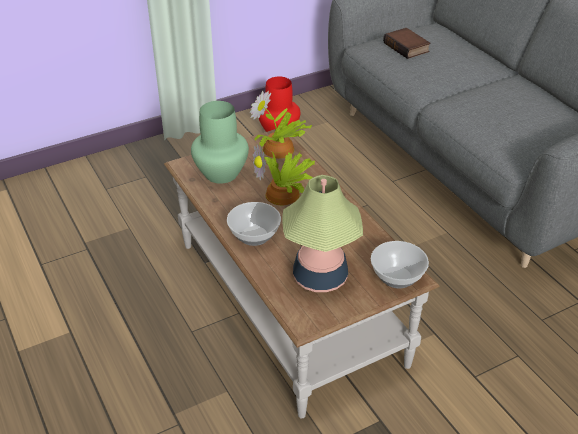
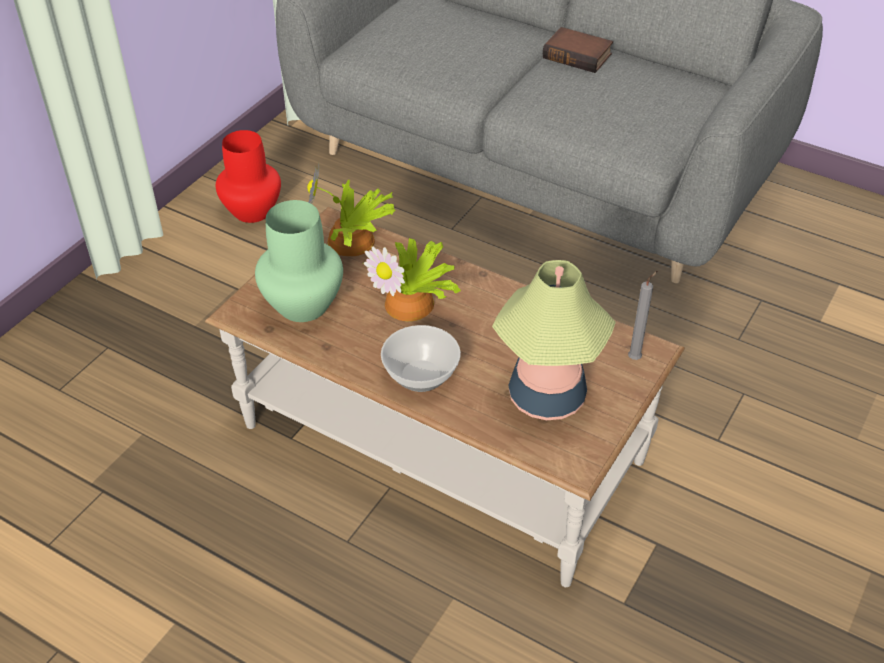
camera: 30 degrees left, 5 degrees up
bowl [371,241,429,288] -> grey candle [628,271,657,360]
book [383,28,431,59] -> book moved to [543,27,613,73]

